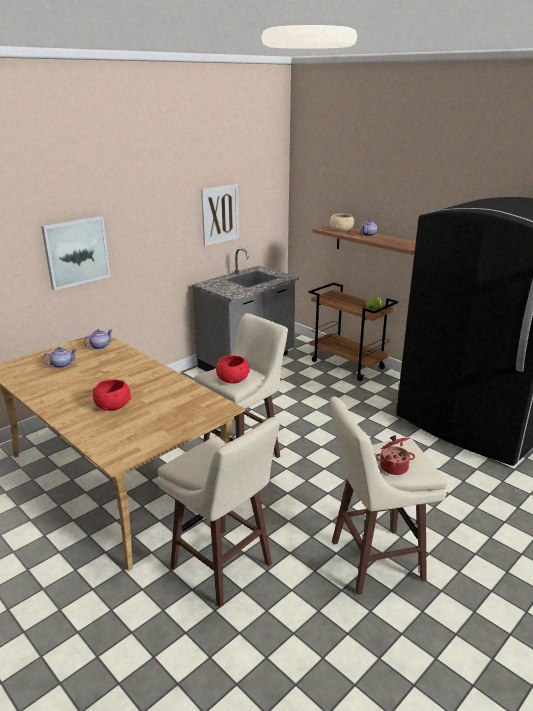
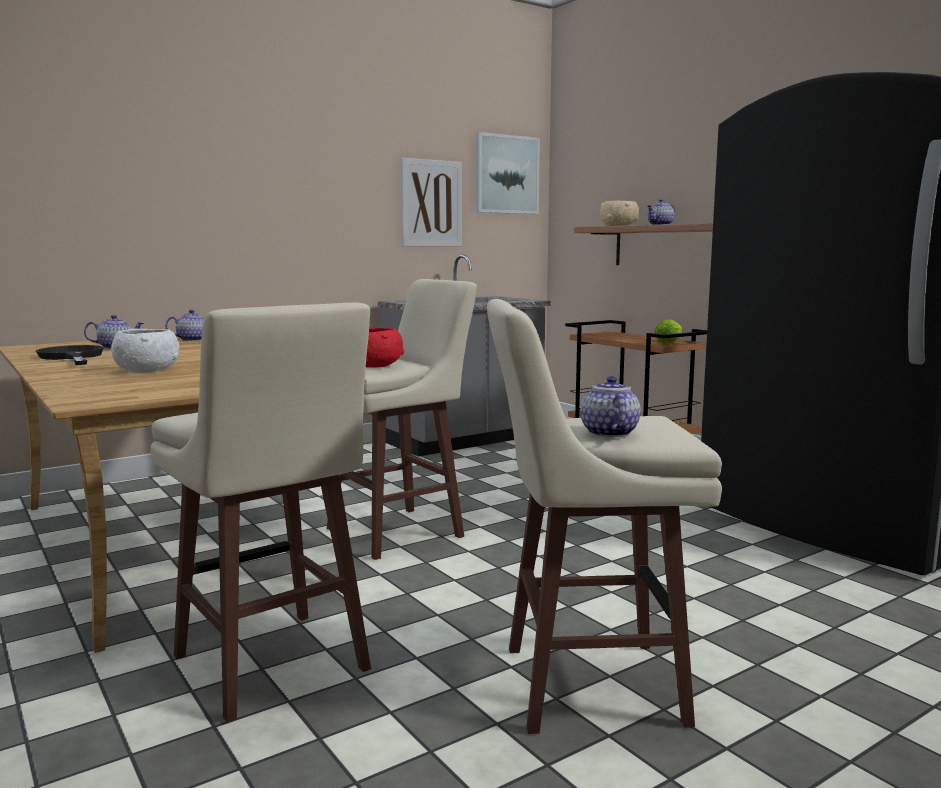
camera: 10 degrees right, 15 degrees down
picture [41,216,111,290] -> picture moved to [476,132,540,214]
red bowl [93,379,131,411] -> white bowl [111,329,180,373]
cooking pot [375,435,415,475] -> teapot [580,376,641,437]
none -> black frying pan [36,345,104,365]

